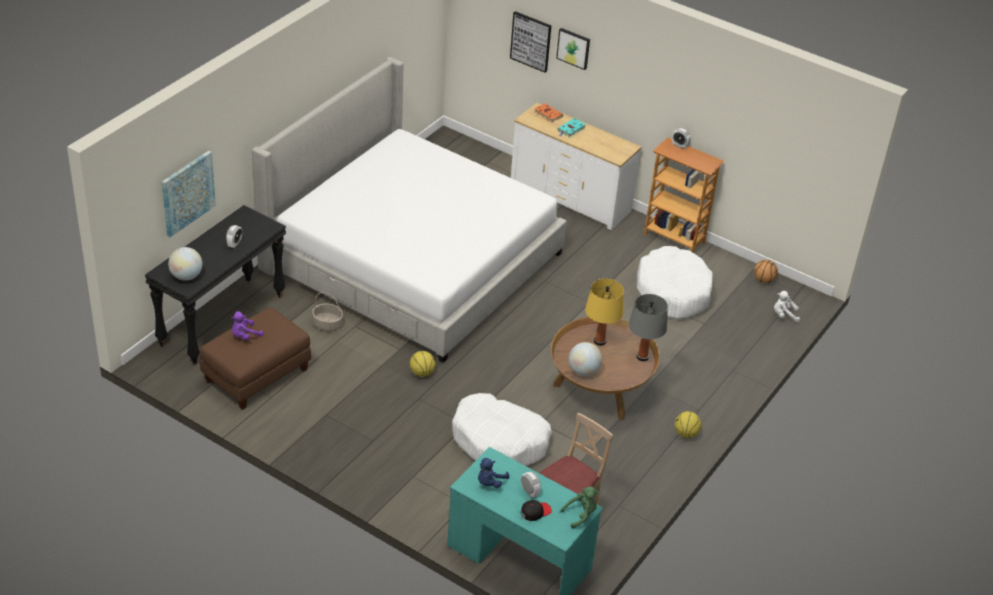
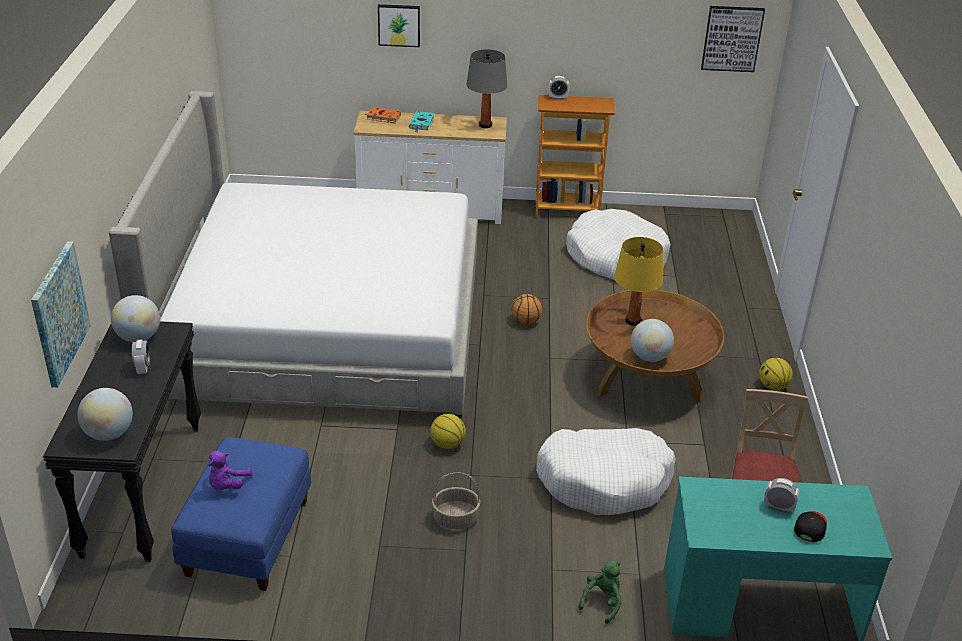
camera: 30 degrees left, 5 degrees down
brown ottoman [200,308,311,410] -> blue ottoman [172,437,311,591]
basket [312,292,343,331] -> basket moved to [432,472,481,529]
blue plush toy [478,458,509,488] -> none
picture [510,11,551,73] -> picture moved to [701,6,765,72]
green plush toy [560,486,599,529] -> green plush toy moved to [578,560,622,624]
grey table lamp [629,294,668,361] -> grey table lamp moved to [467,49,507,128]
basketball [754,260,778,283] -> basketball moved to [512,294,542,324]
white plush toy [774,291,800,322] -> none
none -> globe [111,295,160,342]

